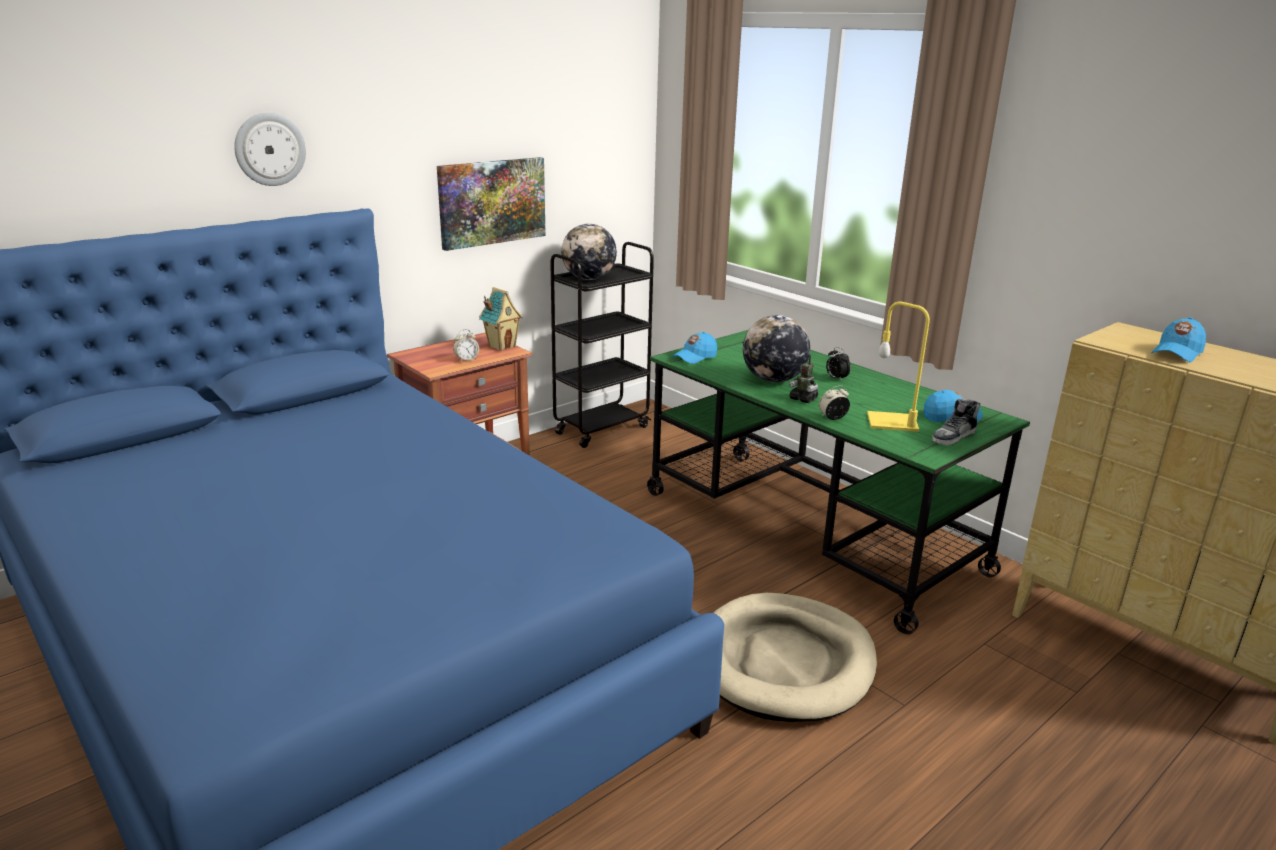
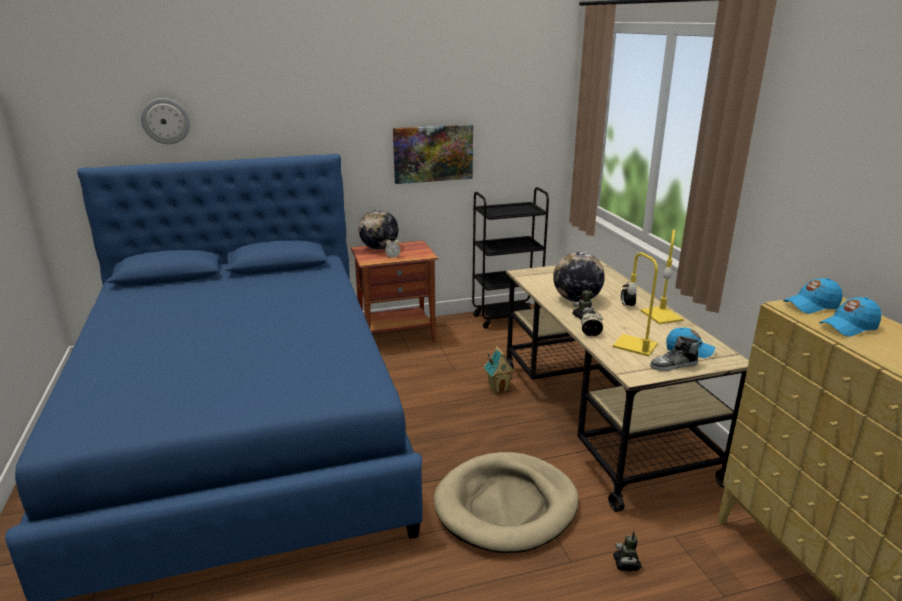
camera: 25 degrees right, 0 degrees up
wall clock [234,113,306,186] -> wall clock moved to [141,98,190,144]
toy house [479,287,523,351] -> toy house moved to [484,346,515,394]
globe [561,224,617,280] -> globe moved to [359,209,398,250]
green desk [647,330,1030,634] -> beige desk [506,260,749,512]
blue cap [673,332,717,364] -> blue cap moved to [783,278,843,314]
none -> toy robot [613,532,642,571]
none -> yellow table lamp [640,230,683,324]

